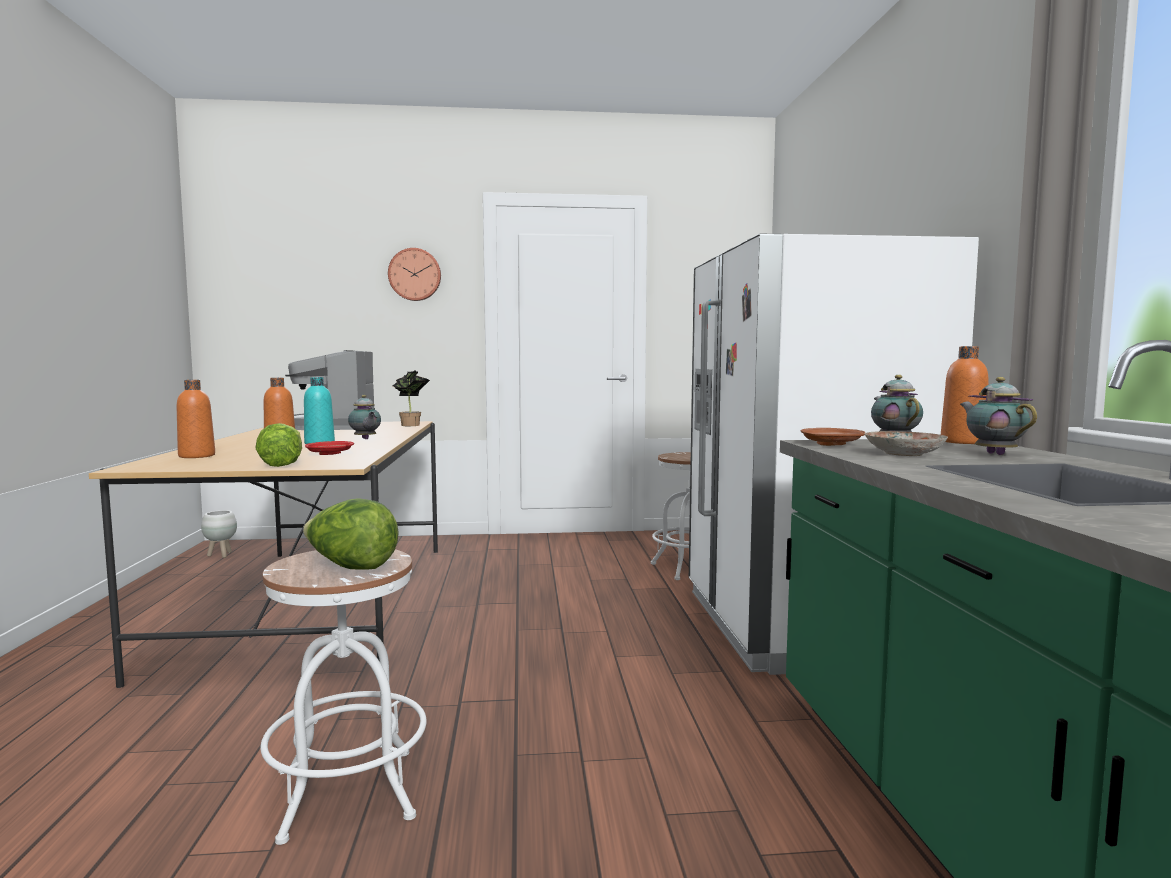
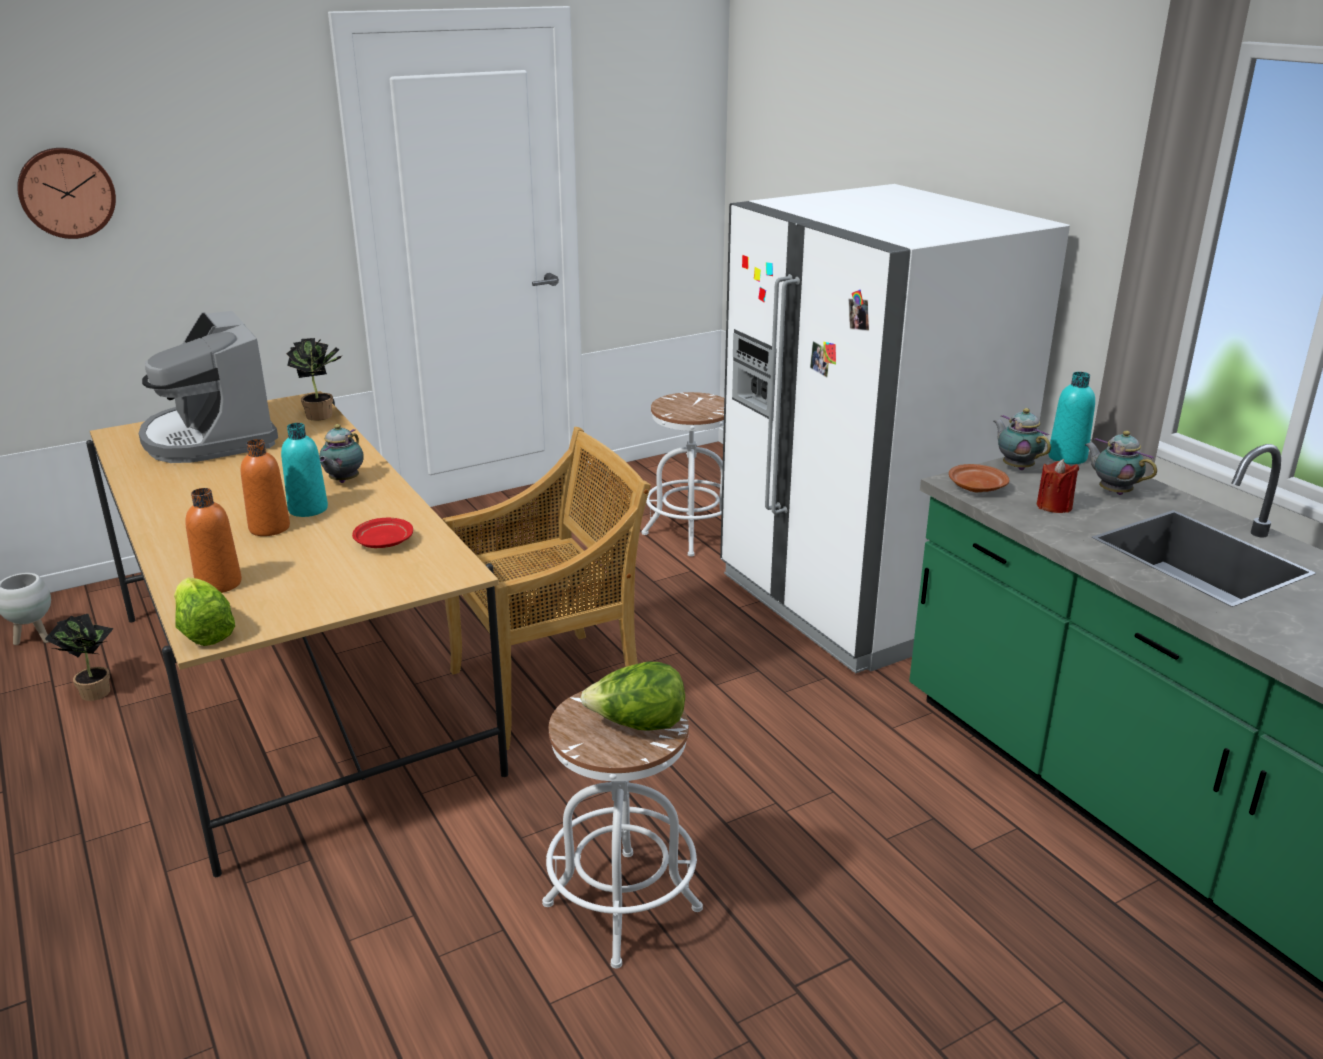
camera: 25 degrees left, 20 degrees up
lettuce [255,423,302,467] -> lettuce moved to [174,577,235,646]
teapot [348,395,381,439] -> teapot turned 75 degrees clockwise [319,424,364,483]
wall clock [388,248,441,301] -> wall clock moved to [17,148,116,239]
plate [865,431,948,456] -> red candle [1037,459,1079,513]
orange bottle [941,346,989,444] -> turquoise bottle [1048,372,1095,464]
none -> potted plant [45,614,114,701]
none -> beige chair [442,427,651,750]

